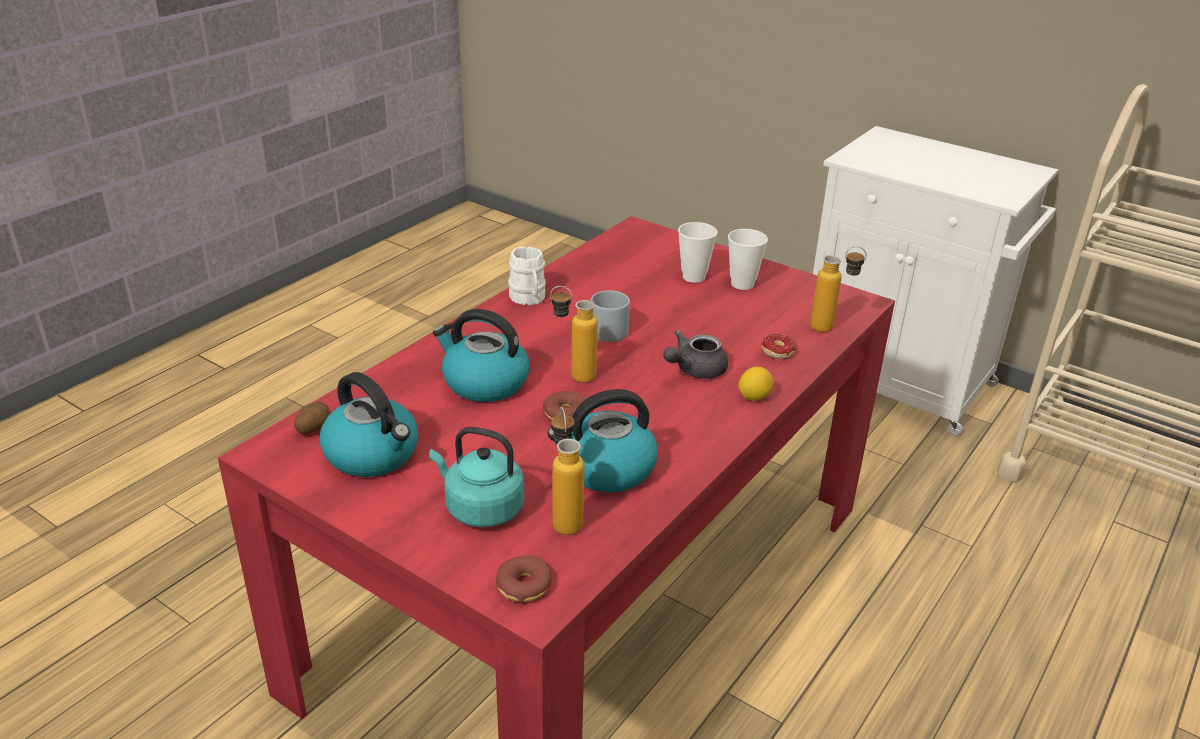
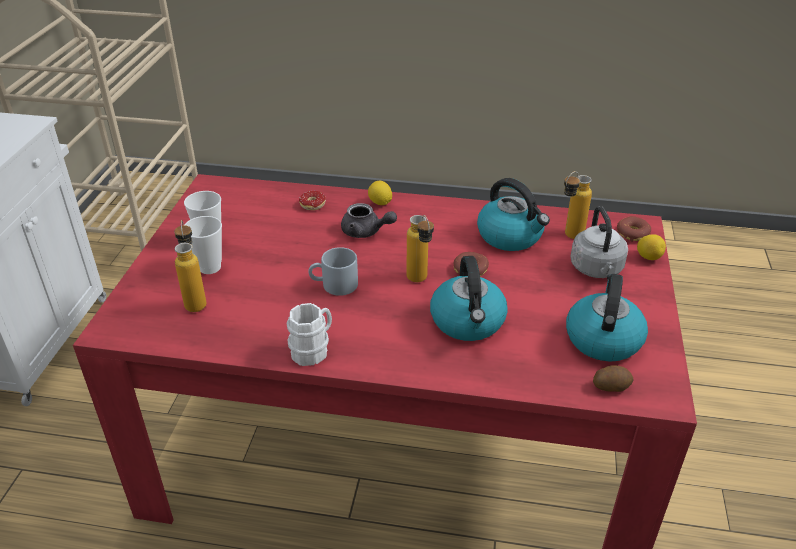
camera: 115 degrees left, 5 degrees up
turquoise kettle [429,427,524,527] -> grey kettle [570,206,628,278]
bottle [810,246,867,332] -> bottle moved to [174,220,207,312]
none -> lemon [637,234,666,260]

